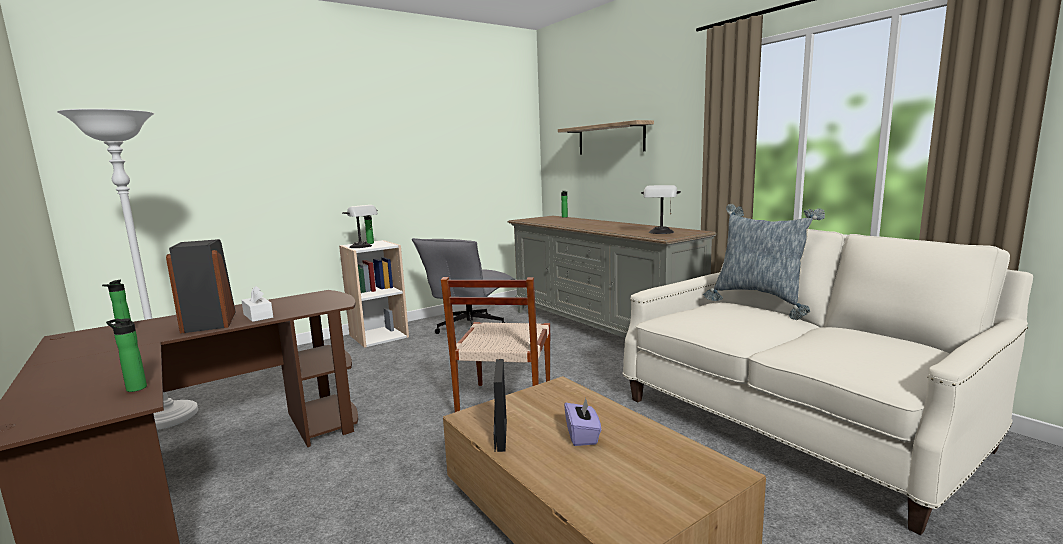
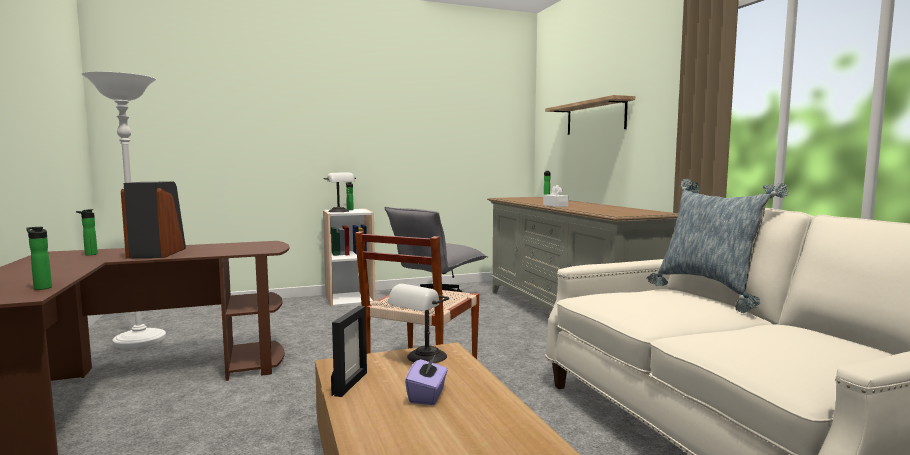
camera: 15 degrees right, 5 degrees down
white tissue box [241,286,273,322] -> white tissue box moved to [543,185,568,207]
table lamp [641,185,681,234] -> table lamp moved to [388,284,449,363]

